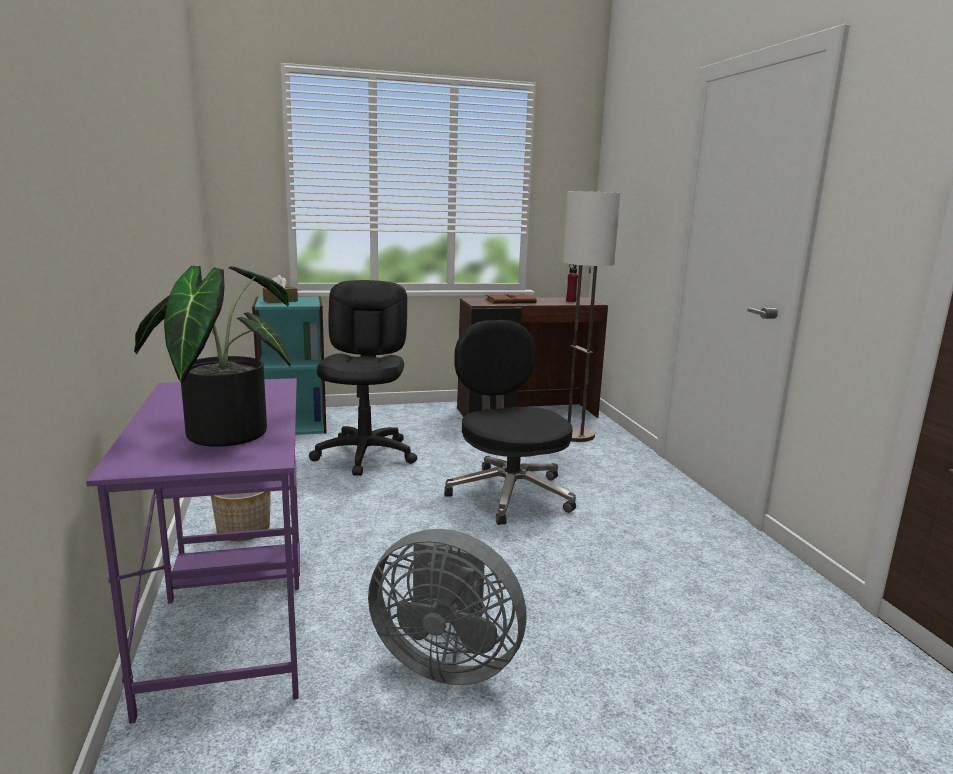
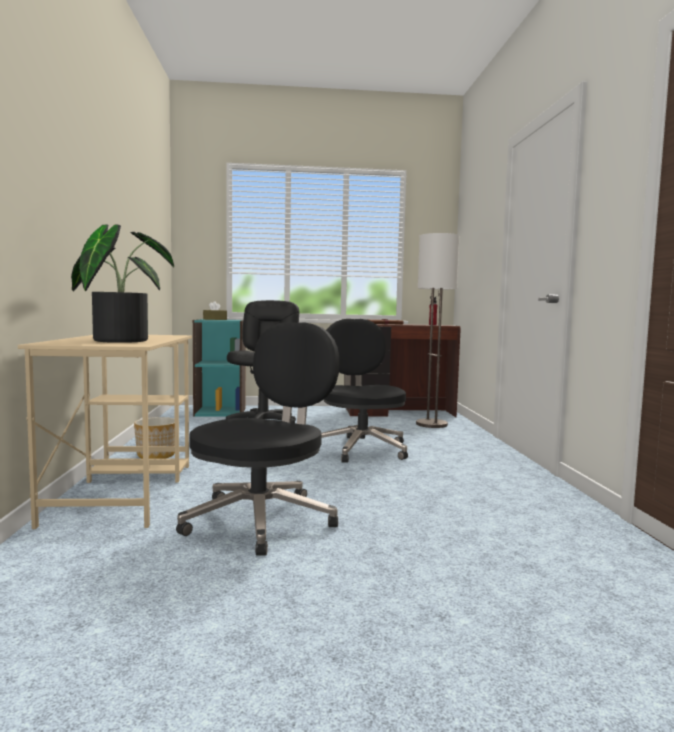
camera: 10 degrees right, 10 degrees down
purple desk [86,378,300,724] -> beige desk [18,335,192,529]
grey fan [368,529,527,685] -> black office chair [176,322,339,556]

